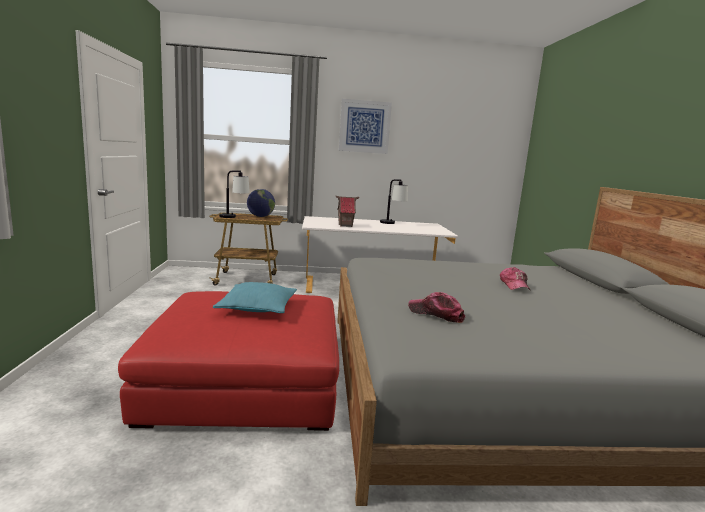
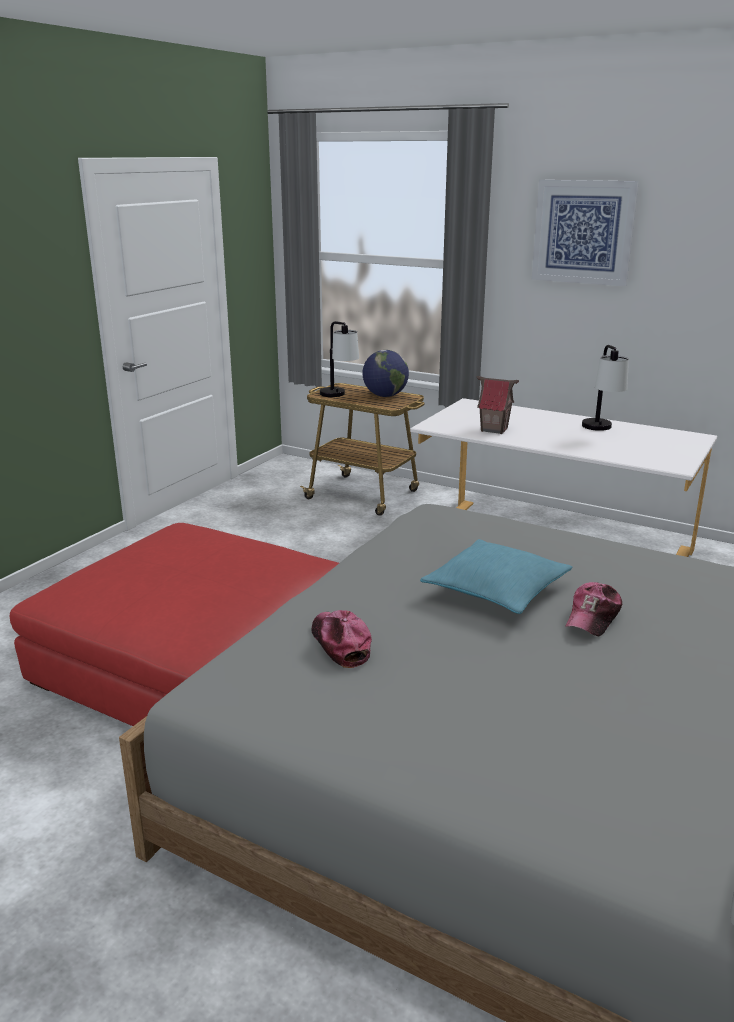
camera: 35 degrees right, 10 degrees up
turquoise pillow [213,282,297,313] -> turquoise pillow moved to [420,539,572,614]

